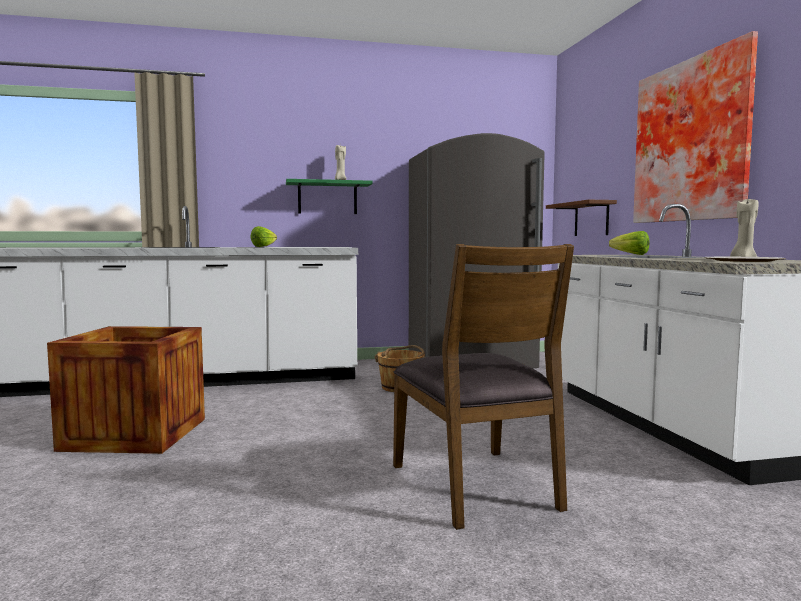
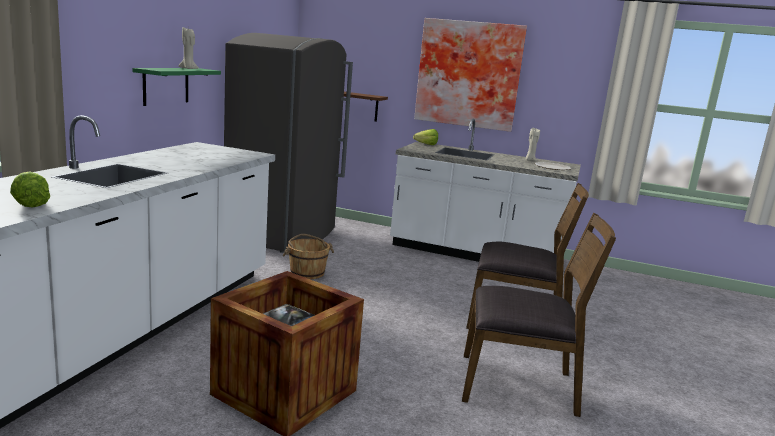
camera: 60 degrees left, 10 degrees up
lettuce [250,226,277,247] -> lettuce moved to [10,171,50,208]
none -> brown chair [462,213,616,417]

